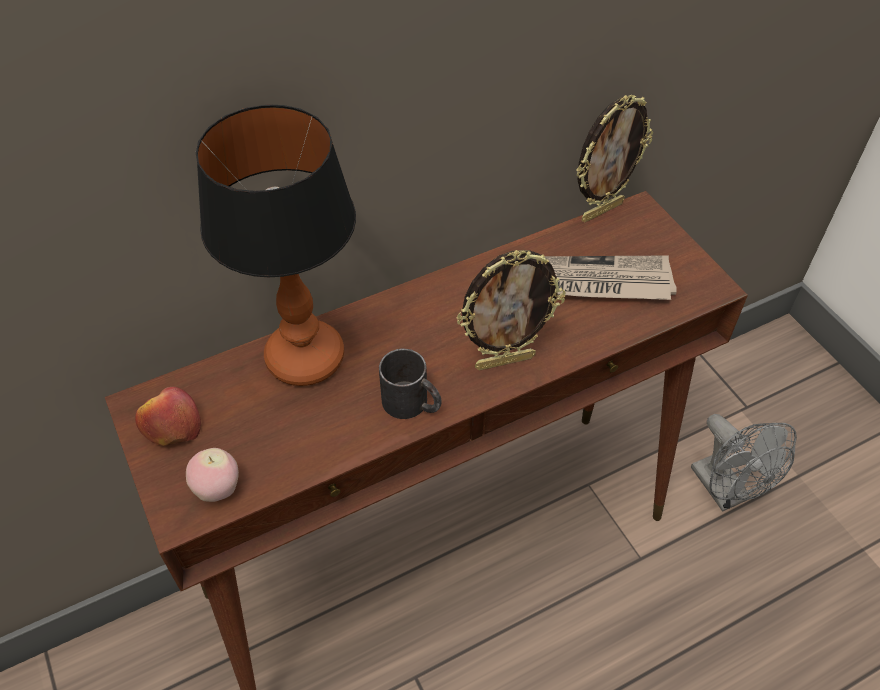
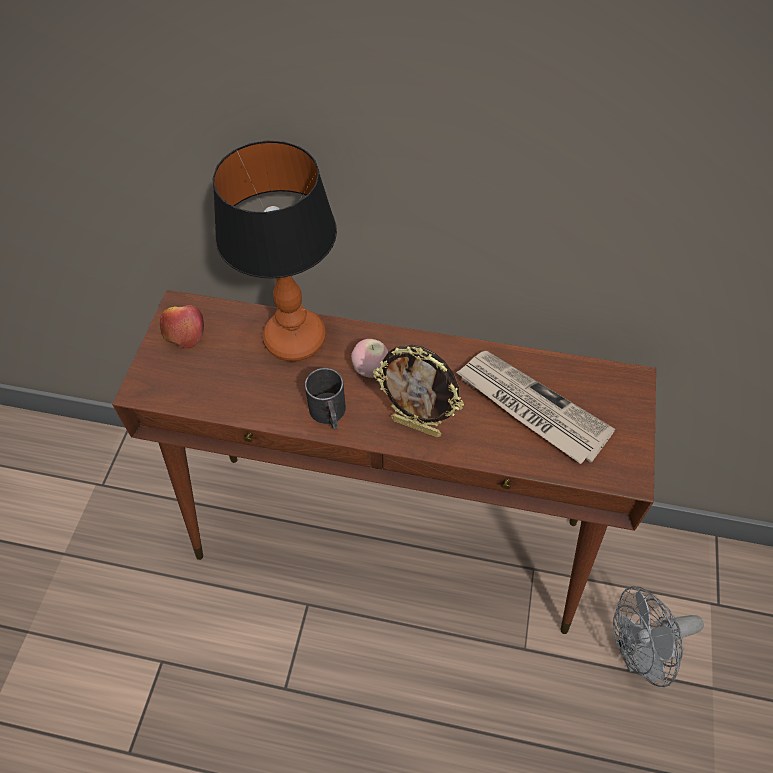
camera: 40 degrees right, 5 degrees up
apple [186,448,239,502] -> apple moved to [351,339,388,378]
picture frame [576,95,653,222] -> none
grey fan [691,414,797,512] -> grey fan turned 60 degrees clockwise [613,586,704,687]

